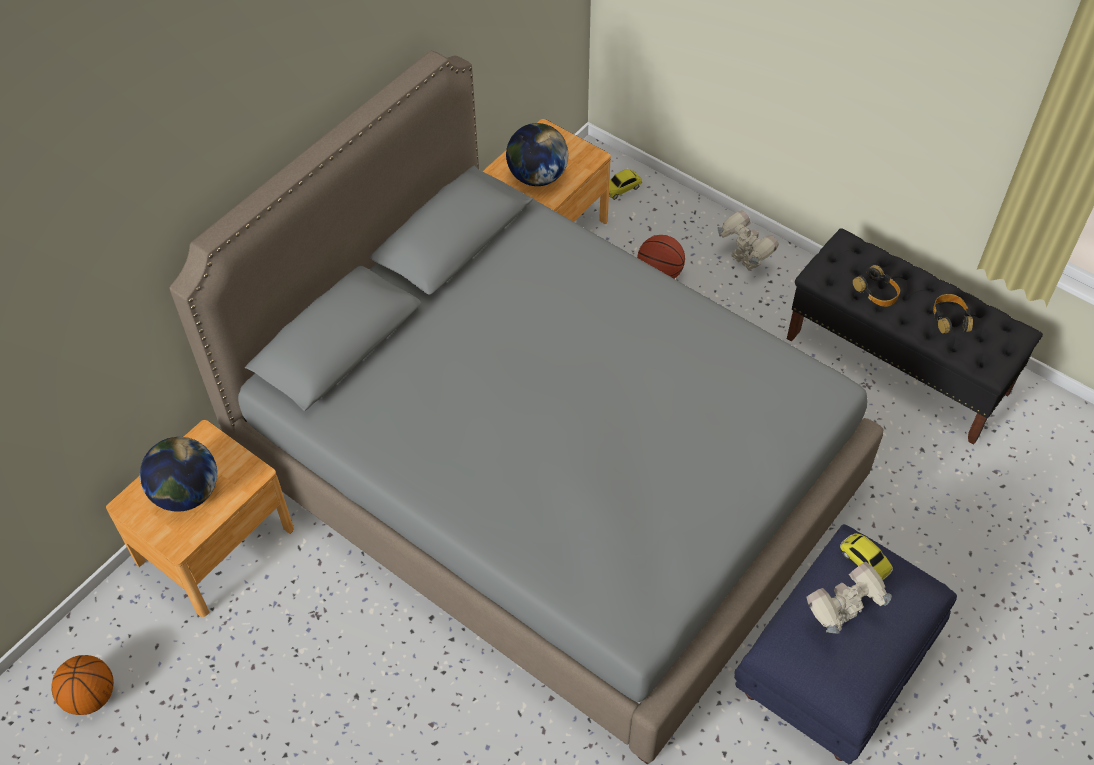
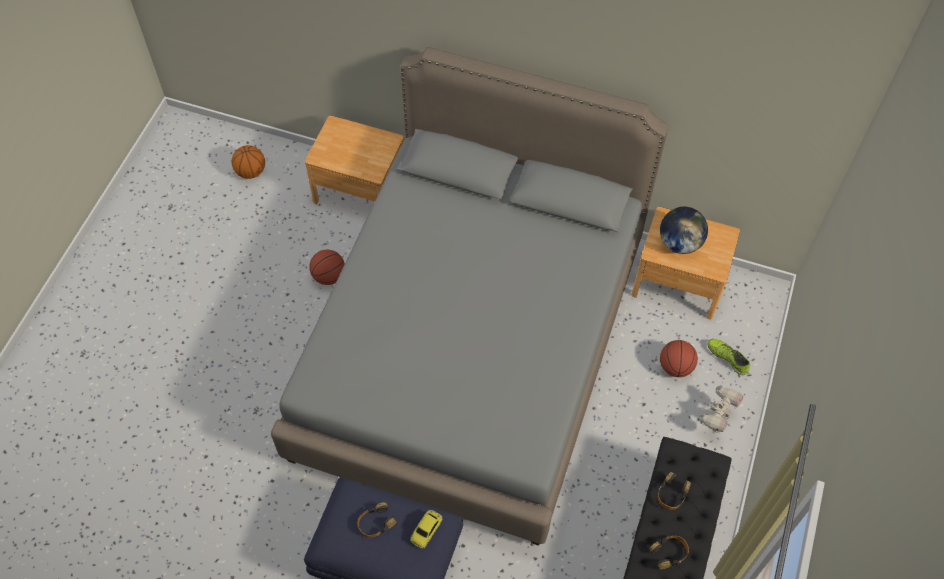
camera: 70 degrees right, 5 degrees up
globe [140,437,217,512] -> none
toy car [609,169,642,200] -> none
toy robot [807,562,892,633] -> headphones [358,502,397,537]
none -> basketball [309,250,345,285]
none -> shoe [707,339,750,375]

